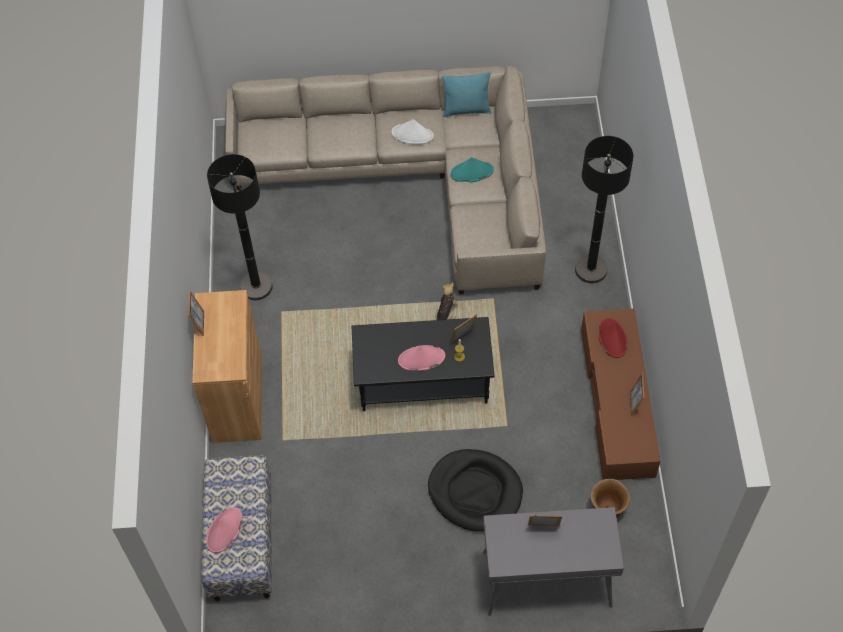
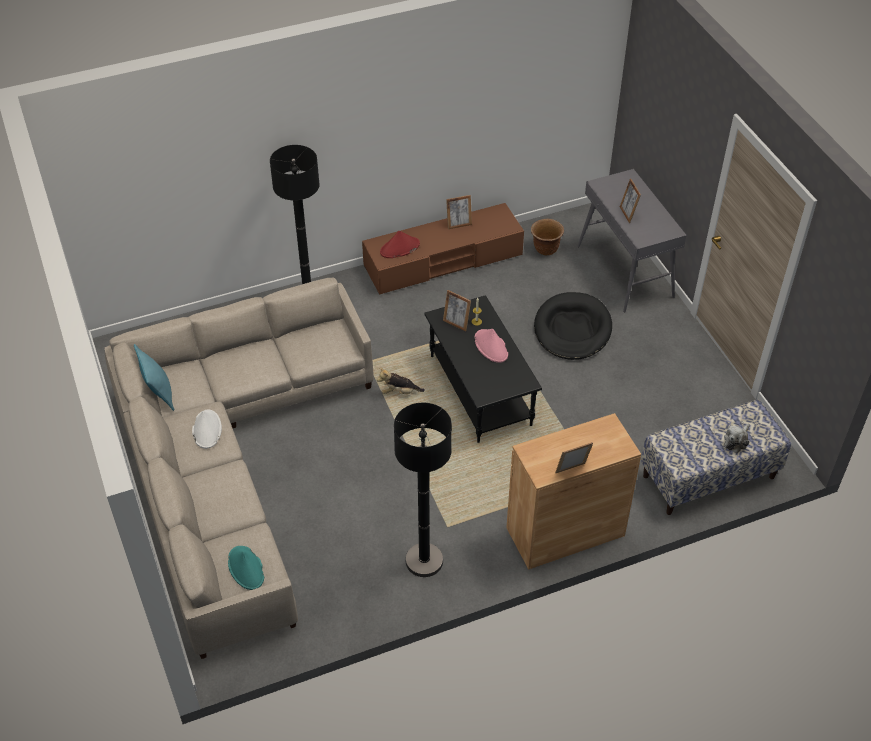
camera: 110 degrees left, 10 degrees down
pink hat [206,507,243,553] -> plush toy [724,424,750,453]
turquoise hat [450,157,494,182] -> turquoise hat moved to [228,546,264,590]

